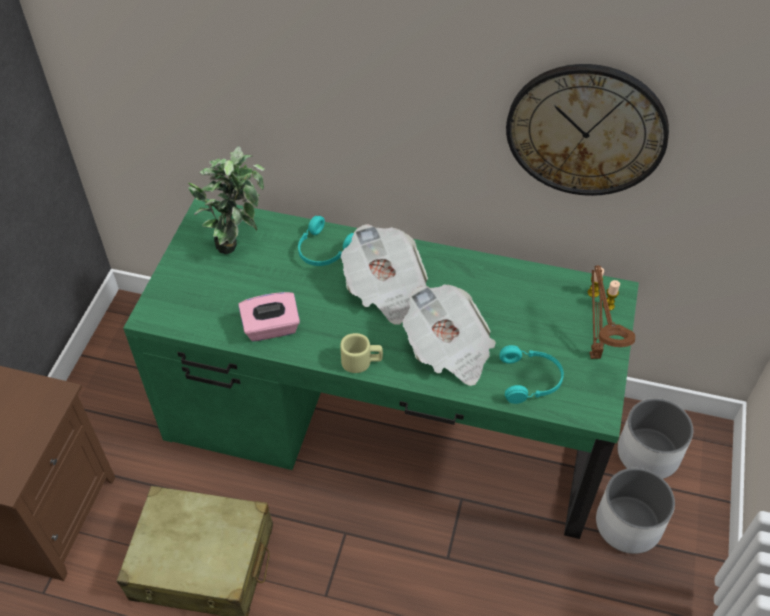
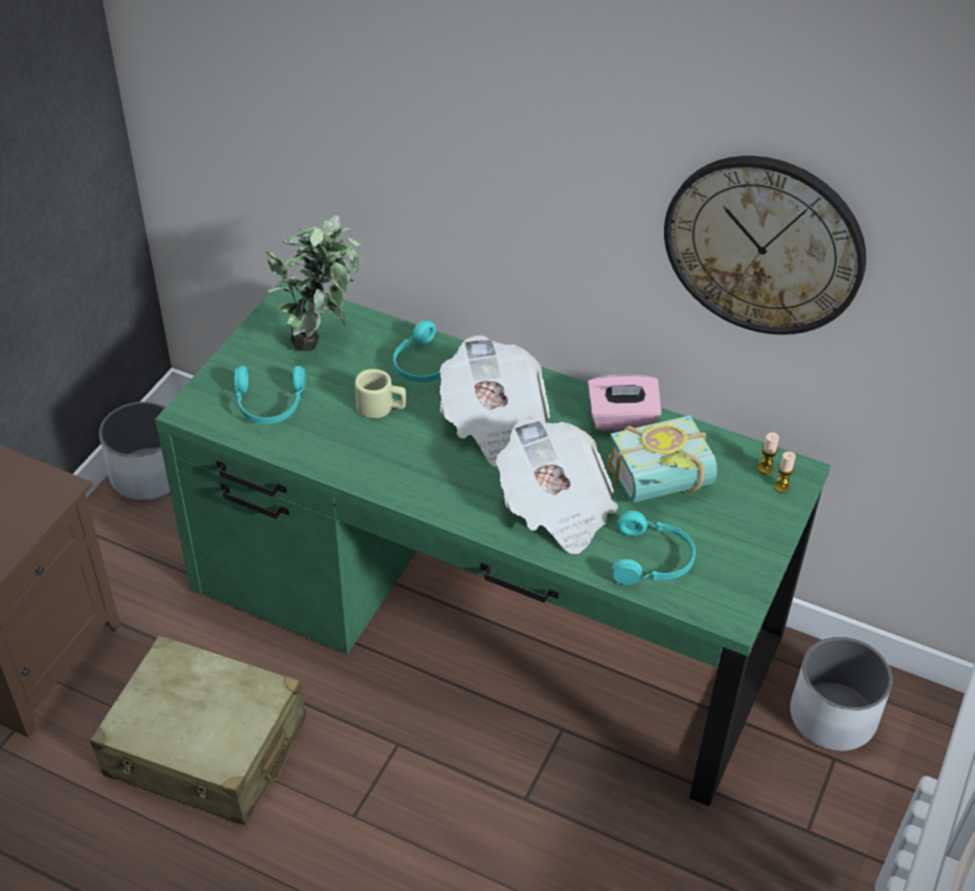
camera: 10 degrees right, 5 degrees down
pink tissue box [238,292,300,341] -> pink tissue box moved to [587,374,662,431]
beige mug [340,333,383,373] -> beige mug moved to [355,369,406,418]
brown table lamp [589,265,635,359] -> none
white planter [596,468,675,554] -> white planter moved to [99,402,170,500]
none -> turquoise headphones [235,366,306,424]
none -> book [607,415,717,503]

